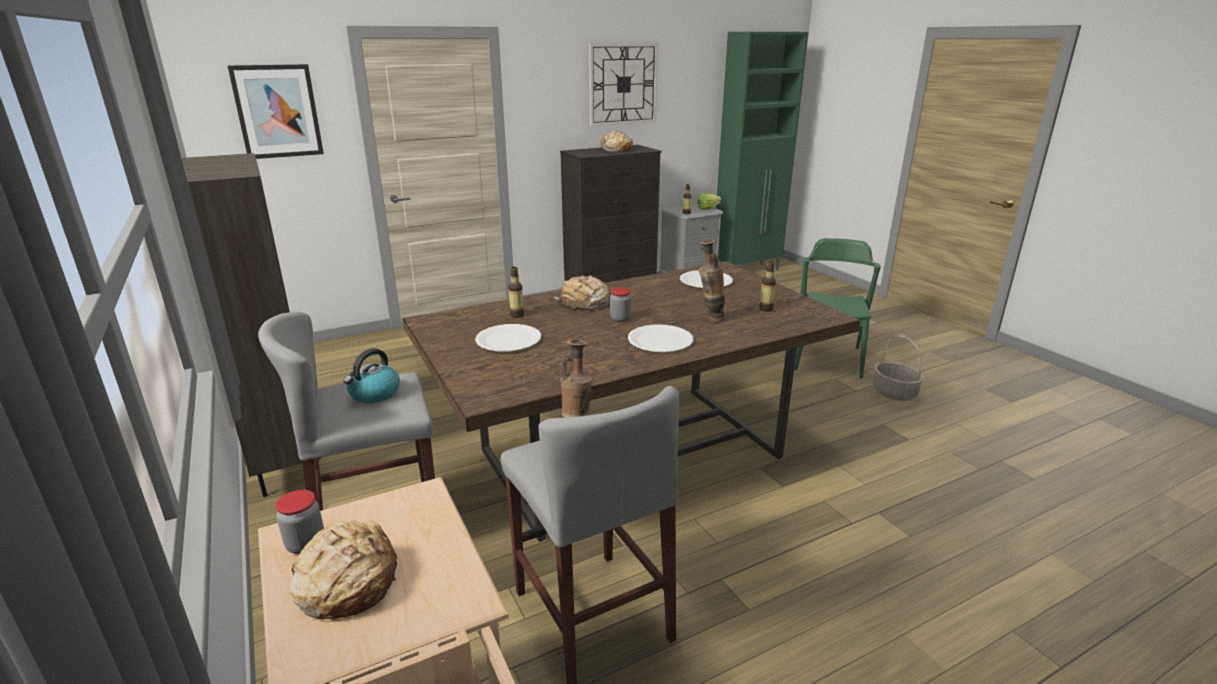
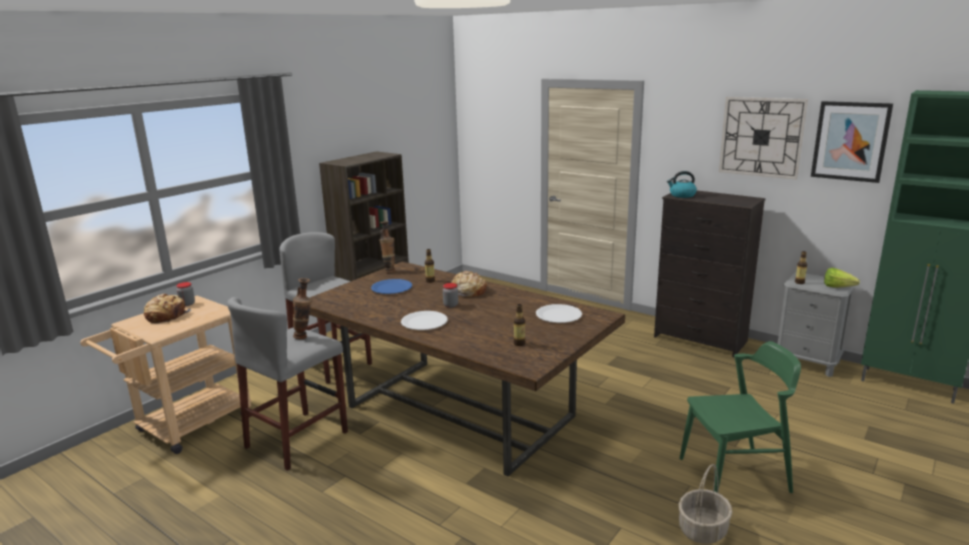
camera: 65 degrees right, 5 degrees down
picture [227,64,324,159] -> picture moved to [811,101,893,183]
kettle [343,348,400,403] -> kettle moved to [667,171,697,198]
white plate [475,324,541,352] -> blue plate [371,279,412,294]
bread [601,130,633,152] -> none
vase [699,239,725,322] -> vase moved to [379,221,396,273]

